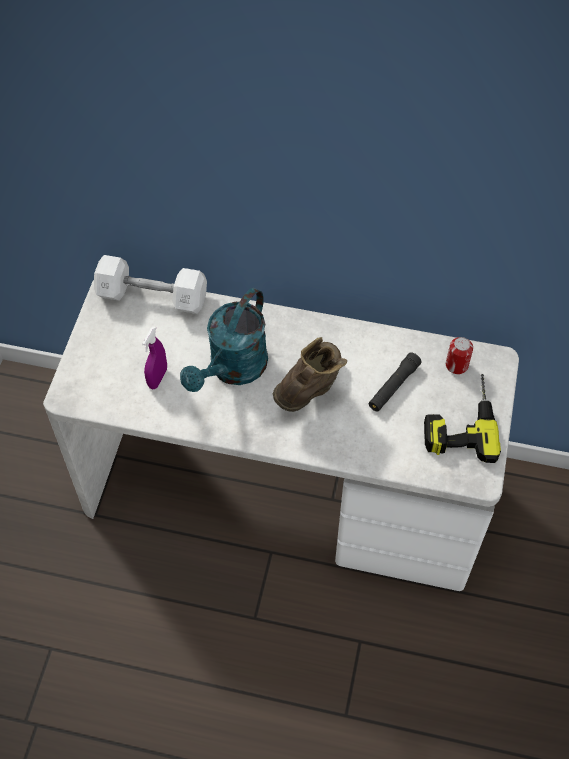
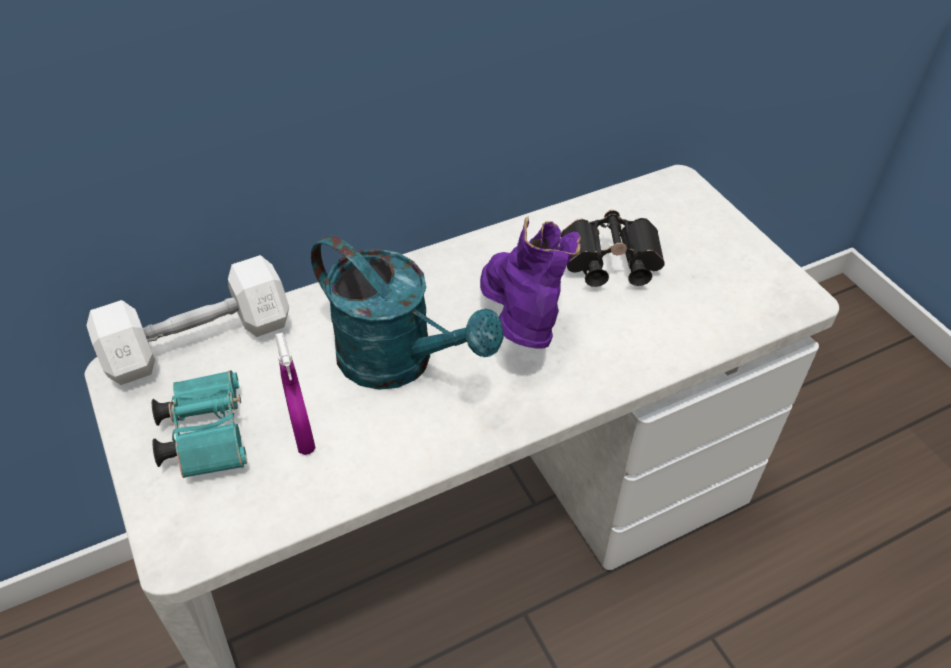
camera: 40 degrees left, 10 degrees down
turquoise watering can [180,288,268,392] -> turquoise watering can turned 45 degrees counterclockwise [311,235,504,390]
brown boot [273,337,347,412] -> purple boot [480,216,581,348]
black flashlight [369,352,422,412] -> black binoculars [561,210,665,287]
power drill [424,374,501,463] -> none
can [446,337,473,374] -> none
none -> turquoise binoculars [152,370,247,478]

